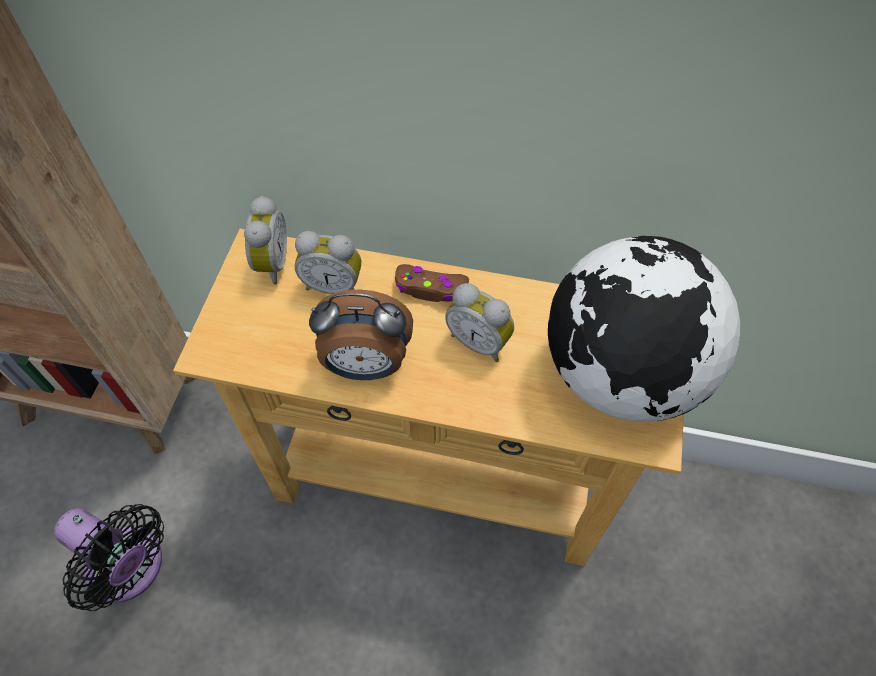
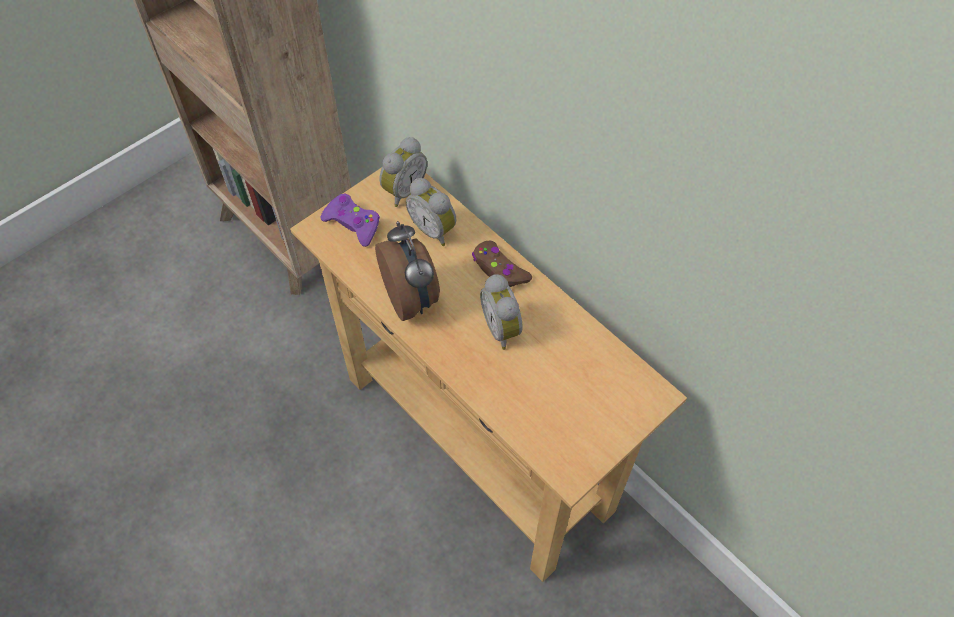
camera: 35 degrees right, 0 degrees up
black fan [54,504,164,611] -> none
alarm clock [309,290,413,380] -> alarm clock turned 150 degrees counterclockwise [375,221,440,321]
globe [548,236,740,422] -> none
none -> purple game controller [320,194,380,247]

